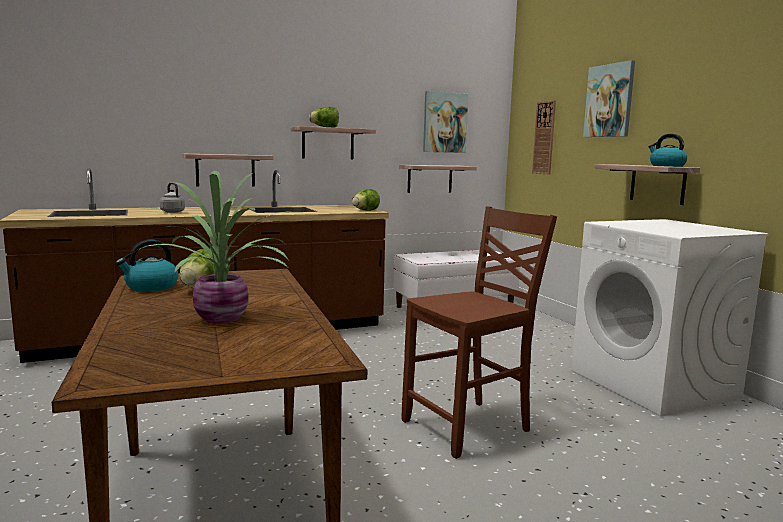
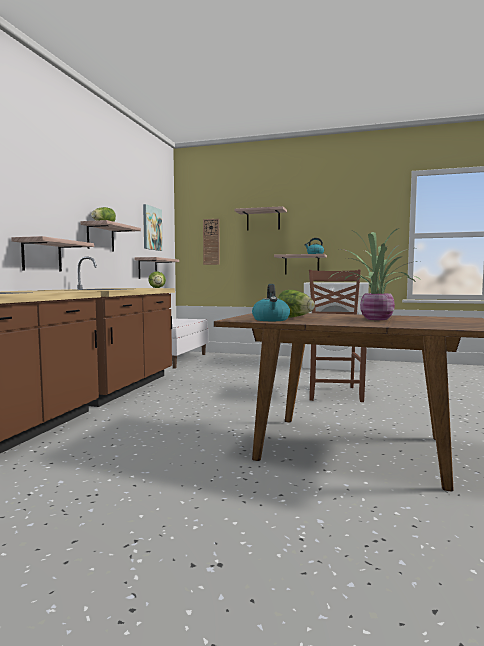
camera: 50 degrees left, 5 degrees down
grey kettle [160,183,185,213] -> none
picture [583,60,635,137] -> shelf [234,206,287,231]

